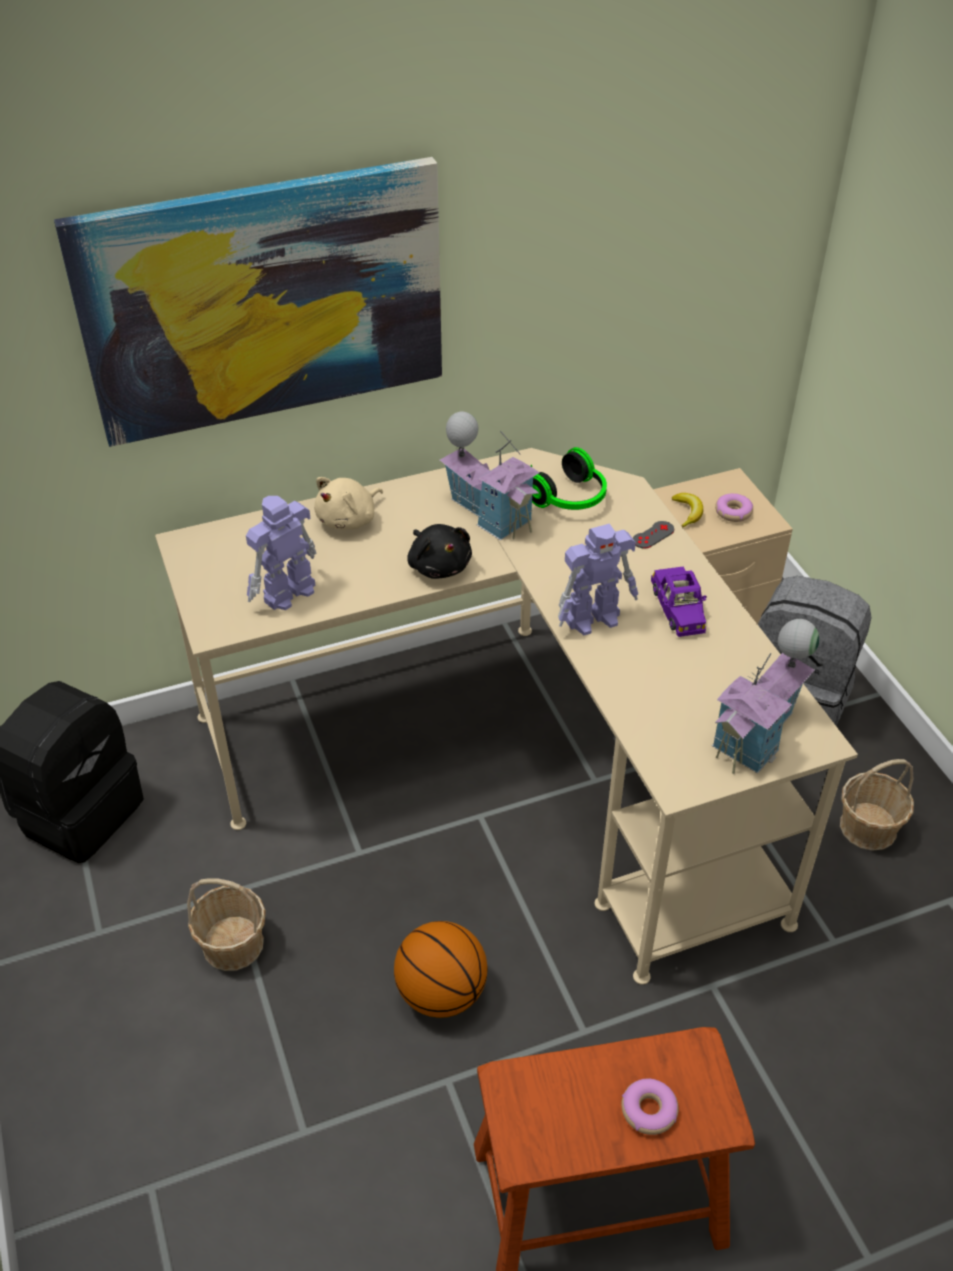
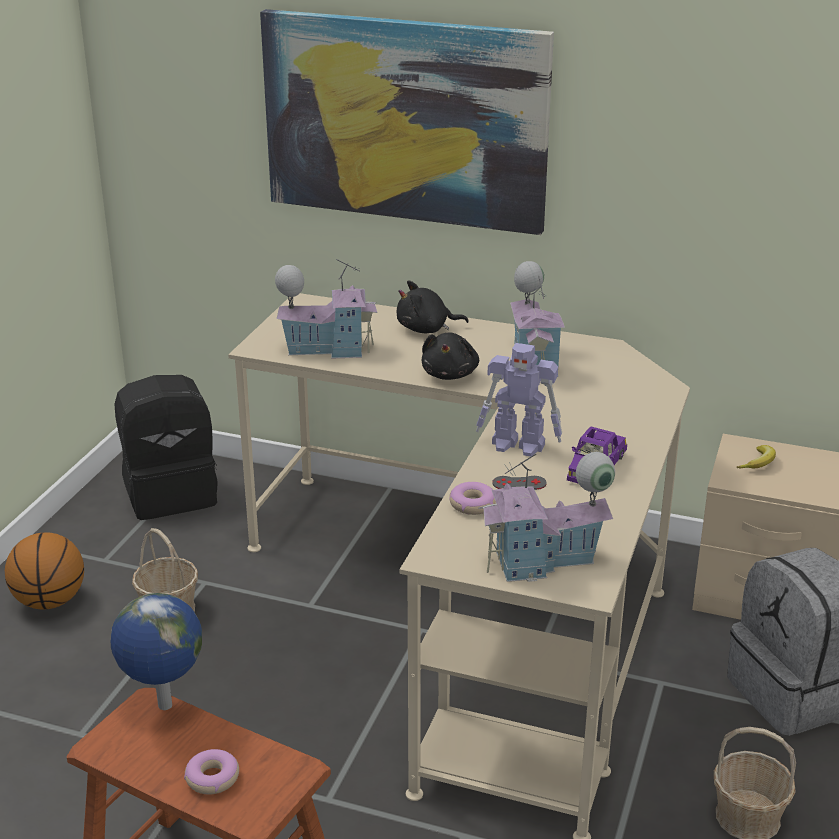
camera: 40 degrees right, 15 degrees down
toy robot [246,496,316,610] -> toy house [275,259,377,359]
beige plush toy [314,477,383,530] -> black plush toy [397,280,469,333]
basketball [394,921,488,1018] -> basketball moved to [5,532,84,609]
headphones [531,447,607,510] -> none
grey game controller [633,521,674,548] -> grey game controller moved to [492,476,547,490]
donut [715,493,753,522] -> donut moved to [449,482,496,515]
none -> globe [111,593,202,710]

